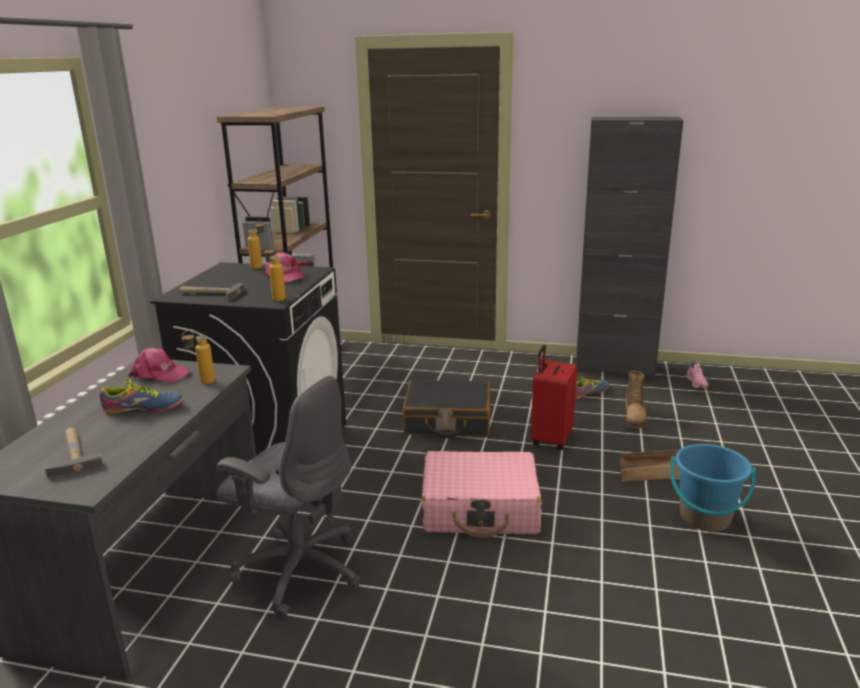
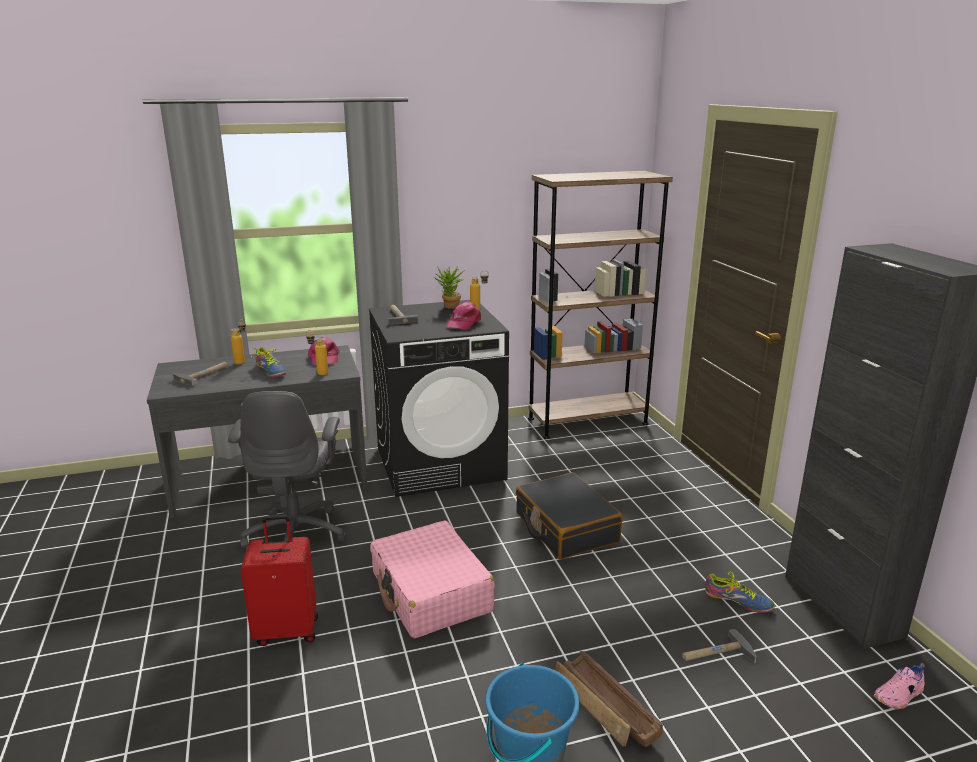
camera: 60 degrees right, 0 degrees up
bottle [264,245,286,301] -> bottle moved to [231,319,246,365]
red suitcase [531,345,577,450] -> red suitcase moved to [240,515,318,646]
boot [625,371,647,428] -> hammer [682,629,757,663]
none -> potted plant [434,266,465,309]

